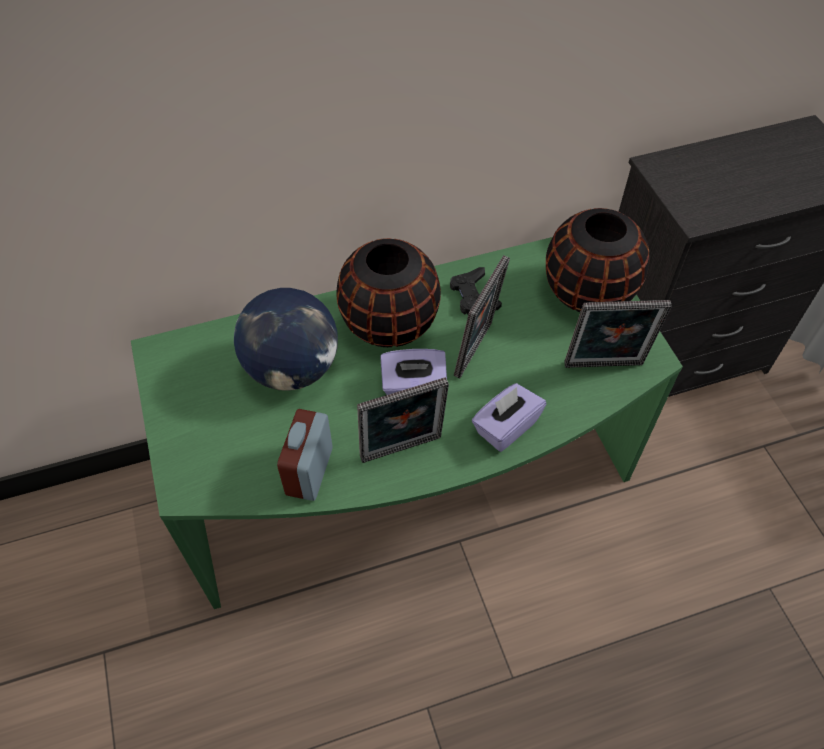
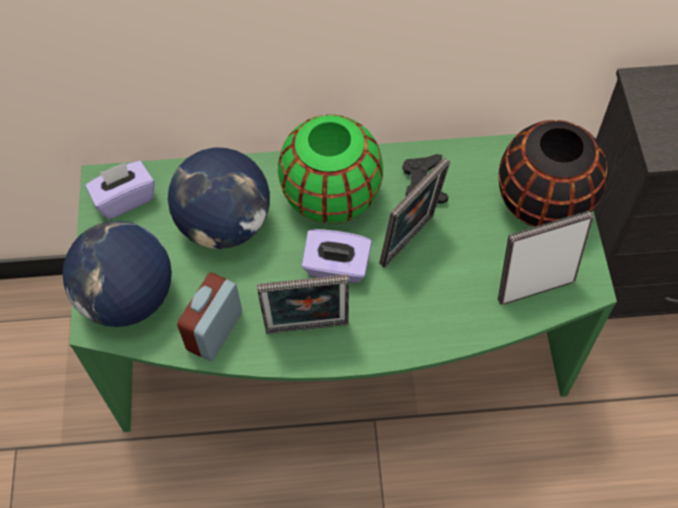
camera: 15 degrees right, 5 degrees up
black vase [336,238,441,347] -> green vase [278,114,383,224]
purple tissue box [472,383,546,452] -> purple tissue box moved to [85,161,155,219]
picture frame [564,300,672,368] -> picture frame turned 150 degrees clockwise [498,211,593,305]
none -> globe [63,221,172,327]

